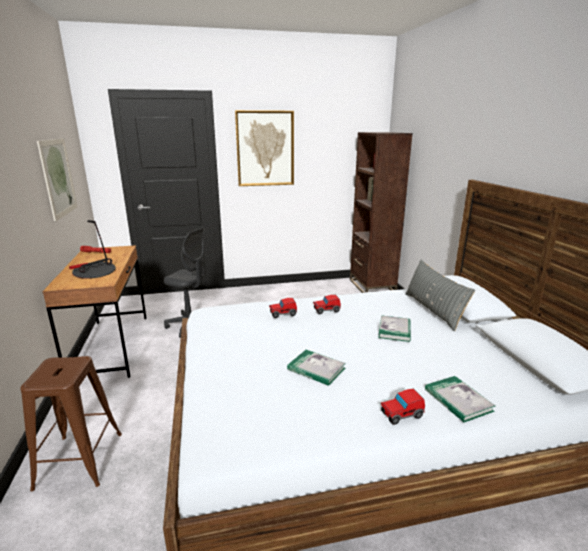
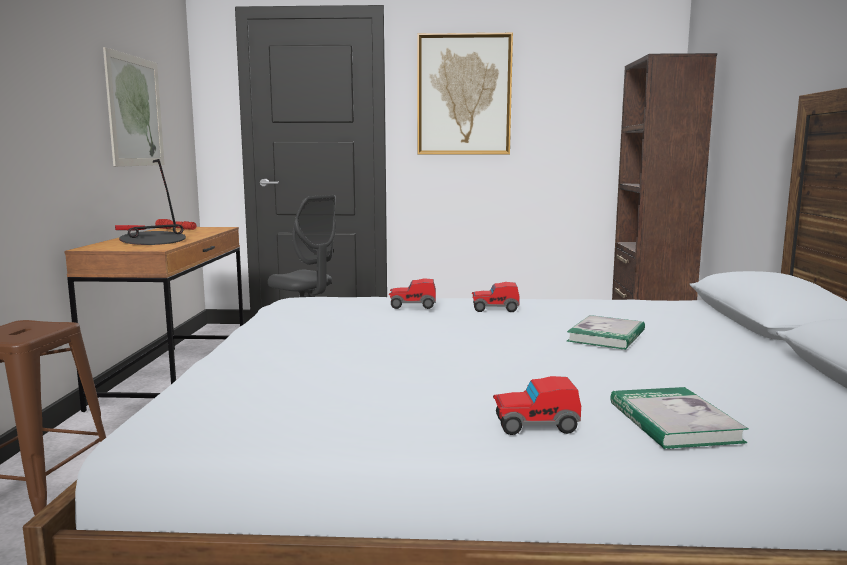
camera: 15 degrees right, 10 degrees down
book [287,350,346,386] -> none
grey pillow [405,260,475,331] -> none

